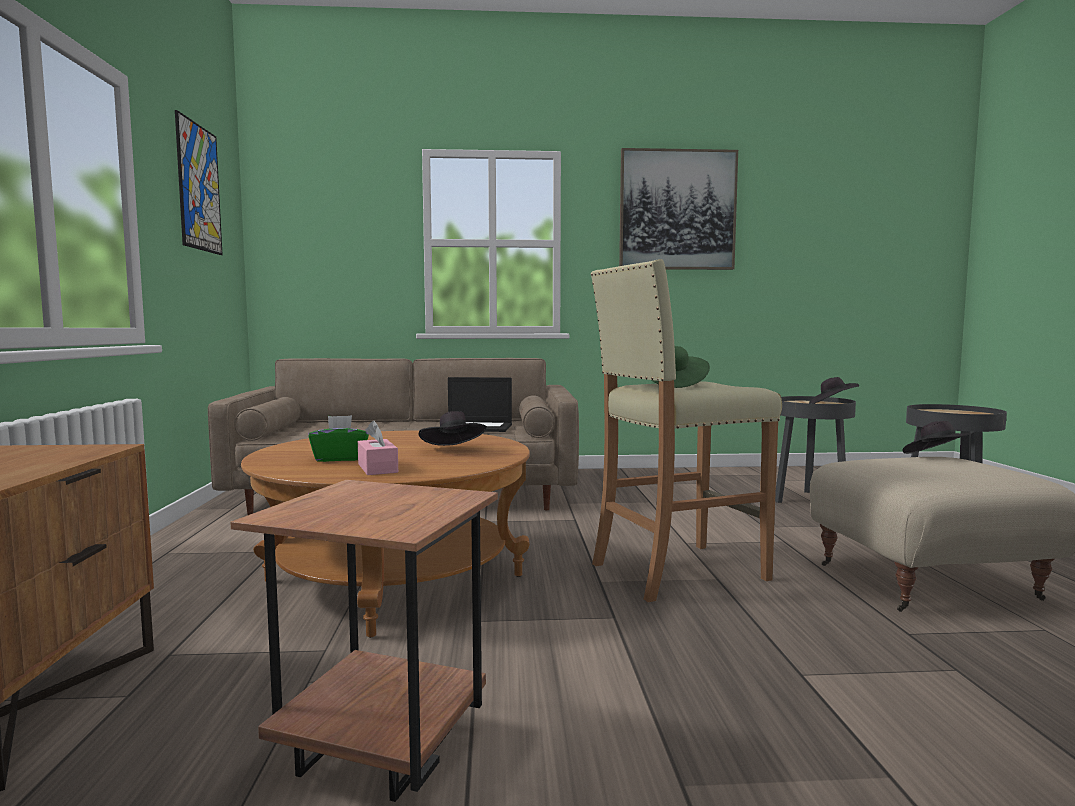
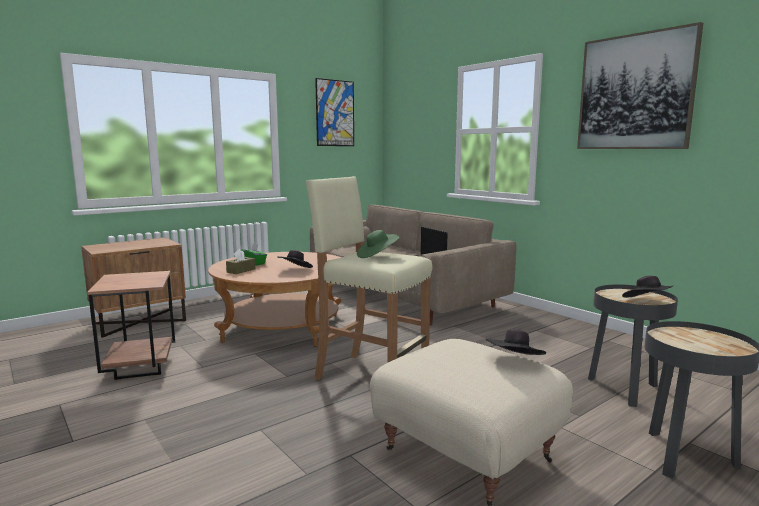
camera: 55 degrees right, 5 degrees up
pink tissue box [358,420,398,475] -> brown tissue box [226,249,256,274]

